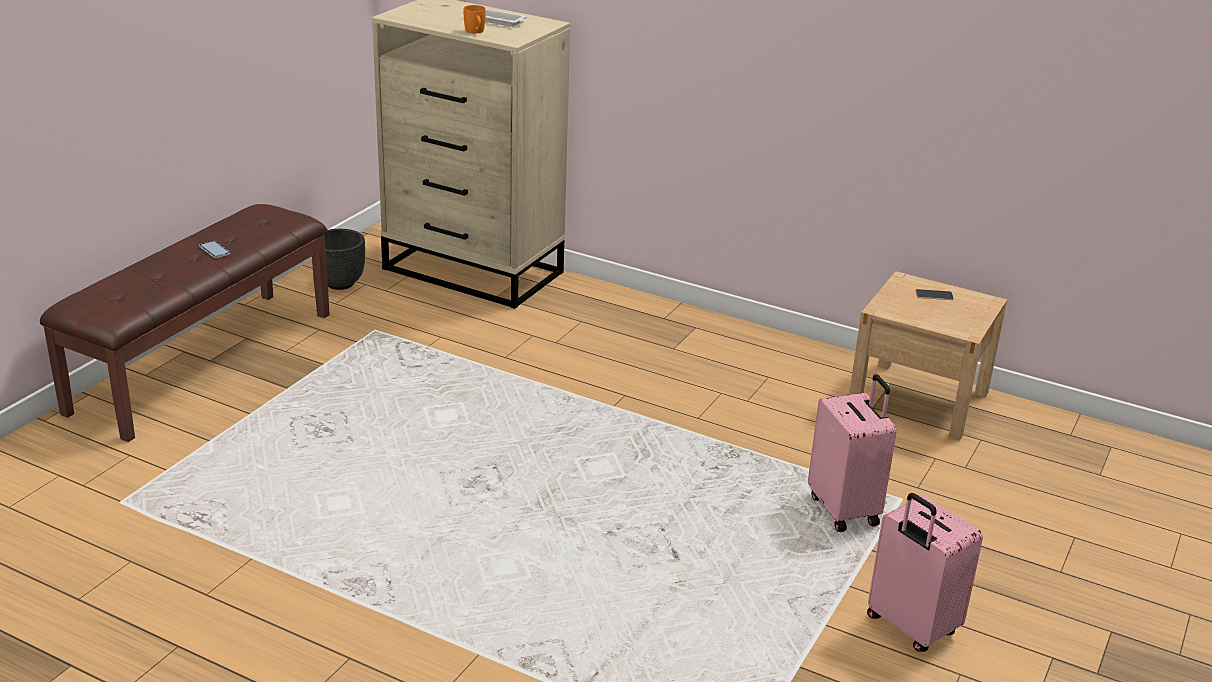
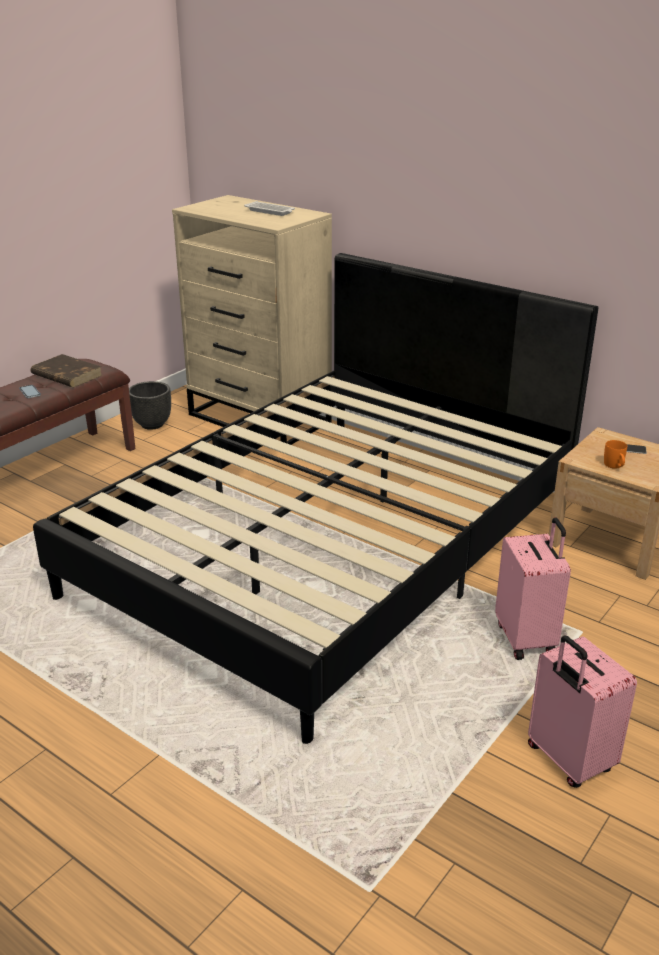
camera: 10 degrees right, 0 degrees up
orange mug [464,5,486,34] -> orange mug moved to [604,440,627,469]
none -> brown book [31,354,102,387]
none -> black bed [33,253,598,744]

